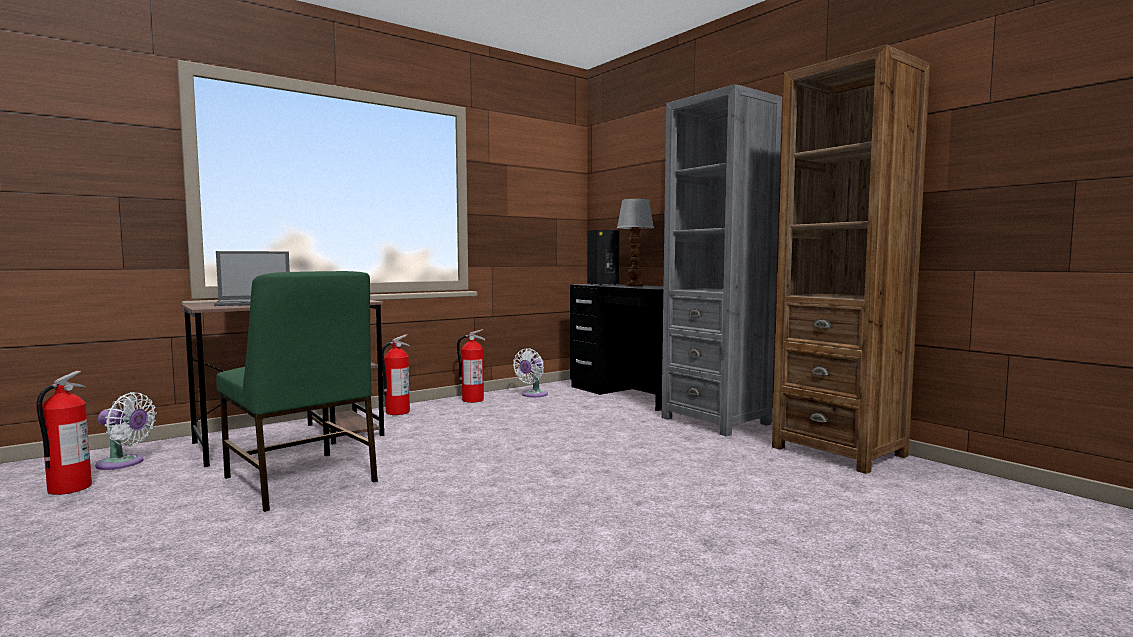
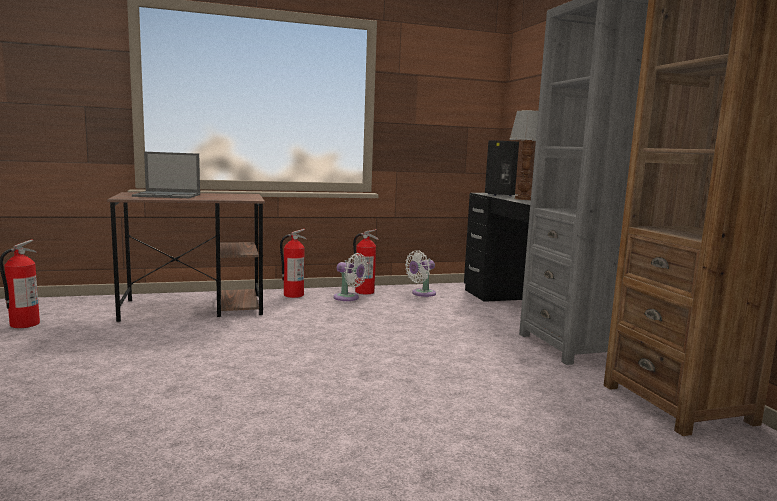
camera: 20 degrees right, 5 degrees up
white fan [95,392,157,470] -> white fan moved to [333,253,368,301]
green chair [216,271,378,512] -> none

